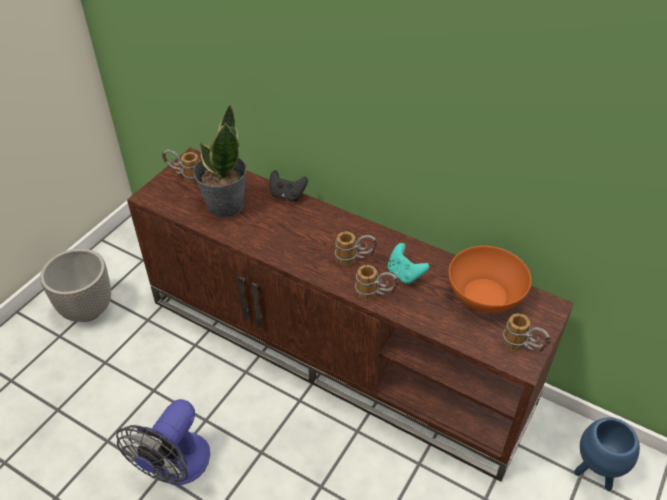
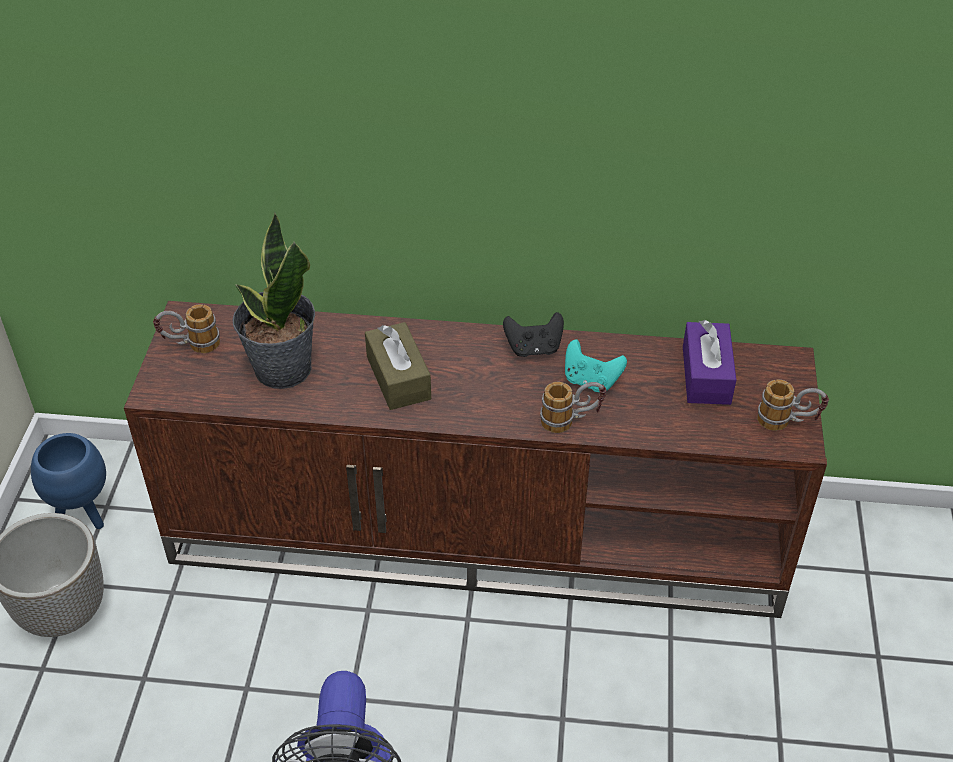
camera: 25 degrees left, 0 degrees up
black game controller [270,170,308,201] -> black game controller moved to [503,312,564,357]
mug [335,232,378,266] -> none
orange bowl [448,246,531,313] -> purple tissue box [683,320,736,405]
blue planter [574,417,640,491] -> blue planter moved to [31,433,106,529]
none -> brown tissue box [365,322,431,410]

